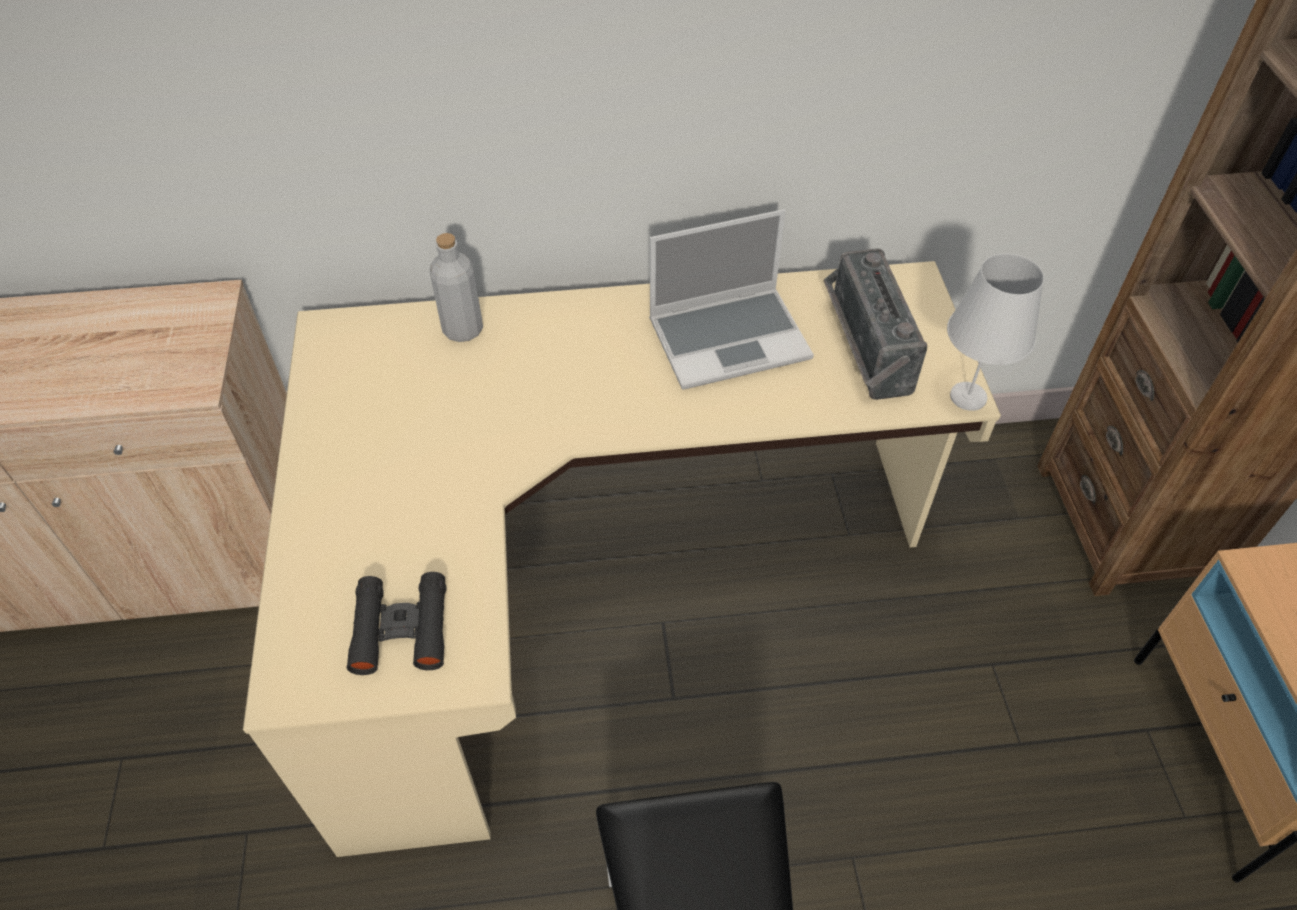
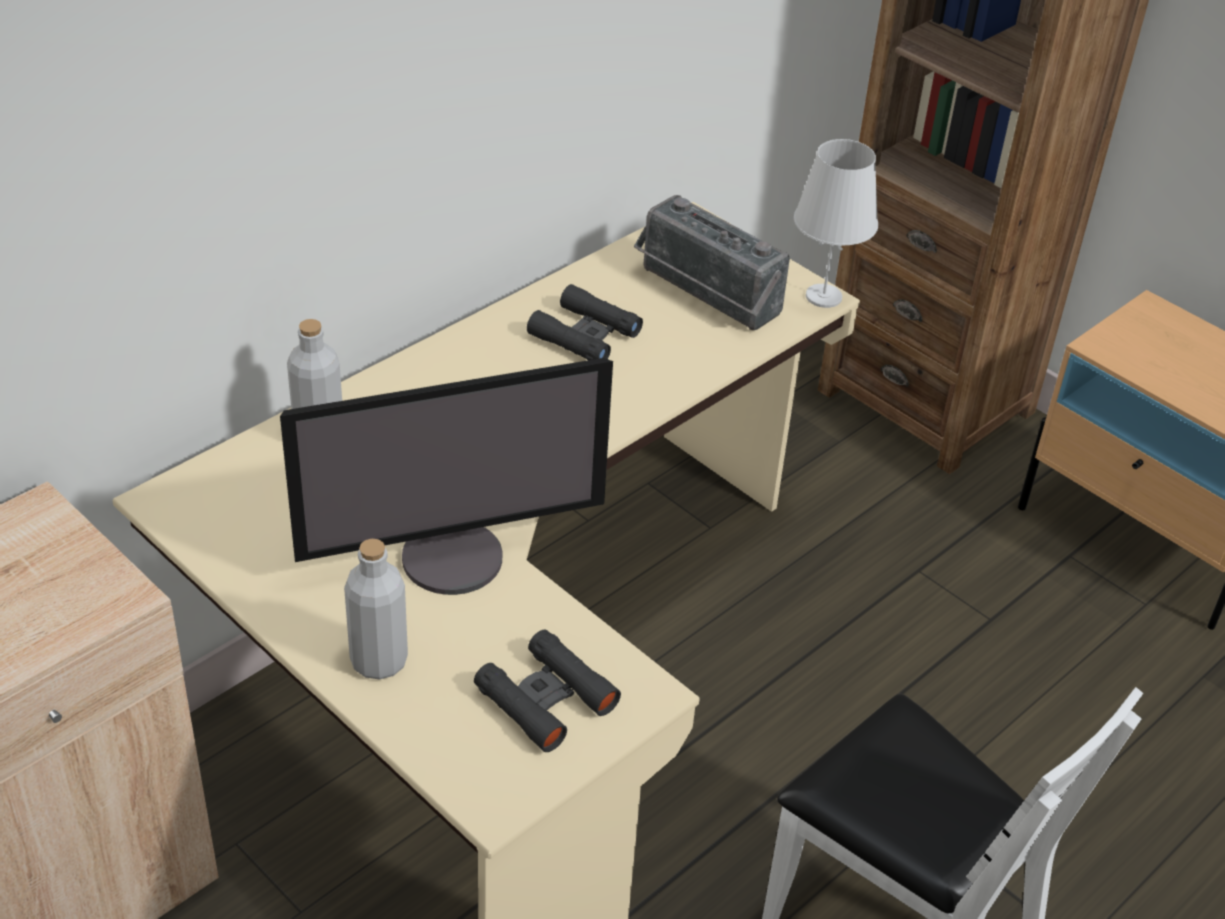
camera: 40 degrees left, 10 degrees down
laptop [649,209,814,390] -> black binoculars [527,284,643,360]
none -> monitor [280,358,613,595]
none -> grey bottle [344,539,408,680]

